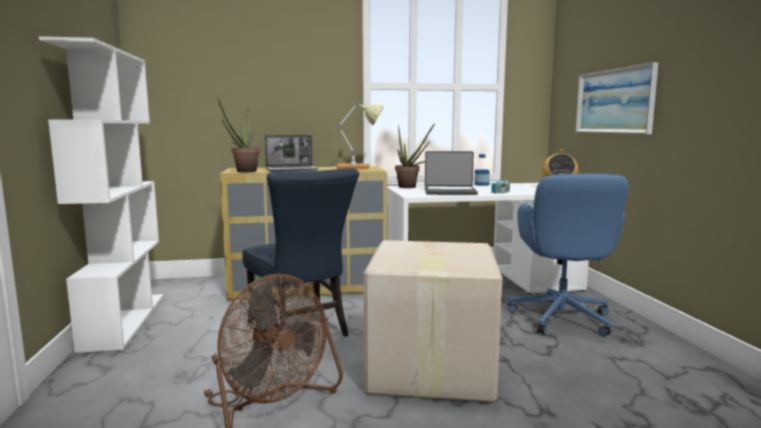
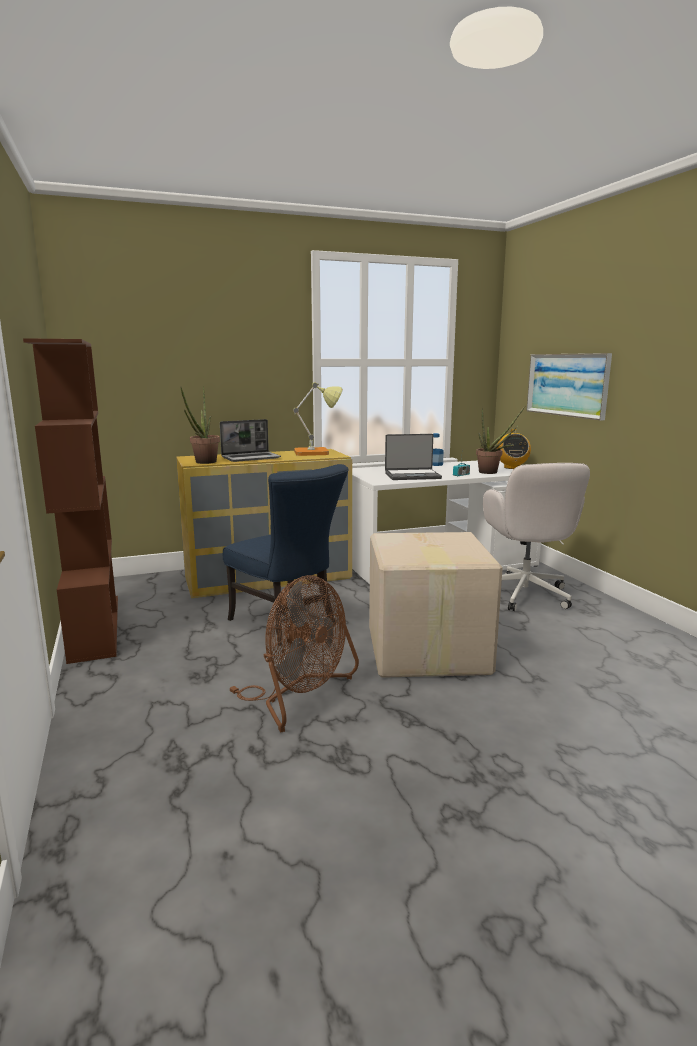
camera: 10 degrees left, 5 degrees up
white bookcase [39,36,163,353] -> brown bookcase [23,338,118,664]
potted plant [395,123,435,188] -> potted plant moved to [476,406,525,474]
blue office chair [508,174,629,336] -> white office chair [483,463,590,611]

